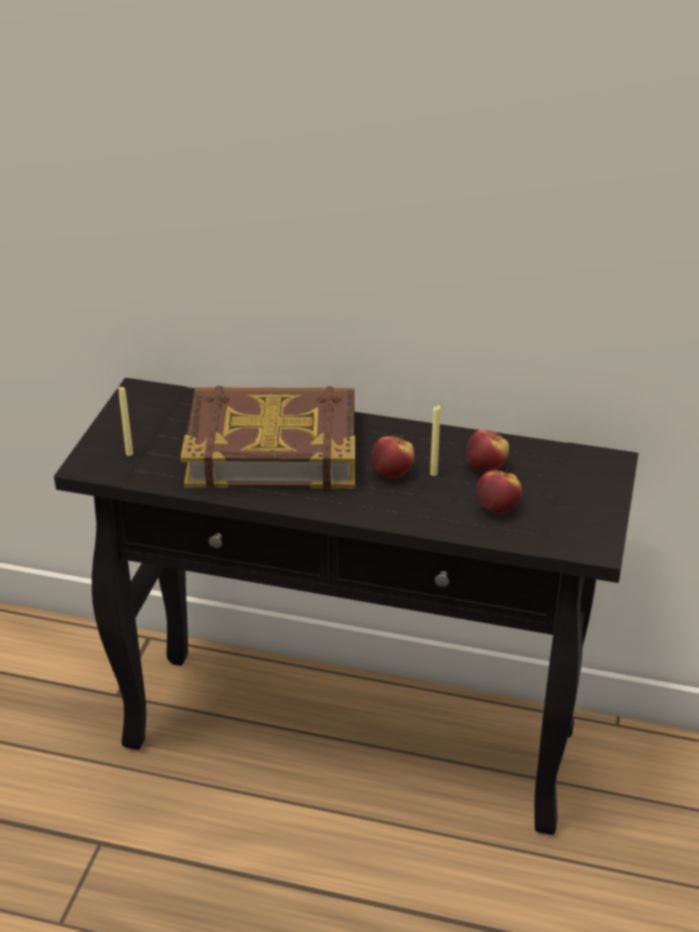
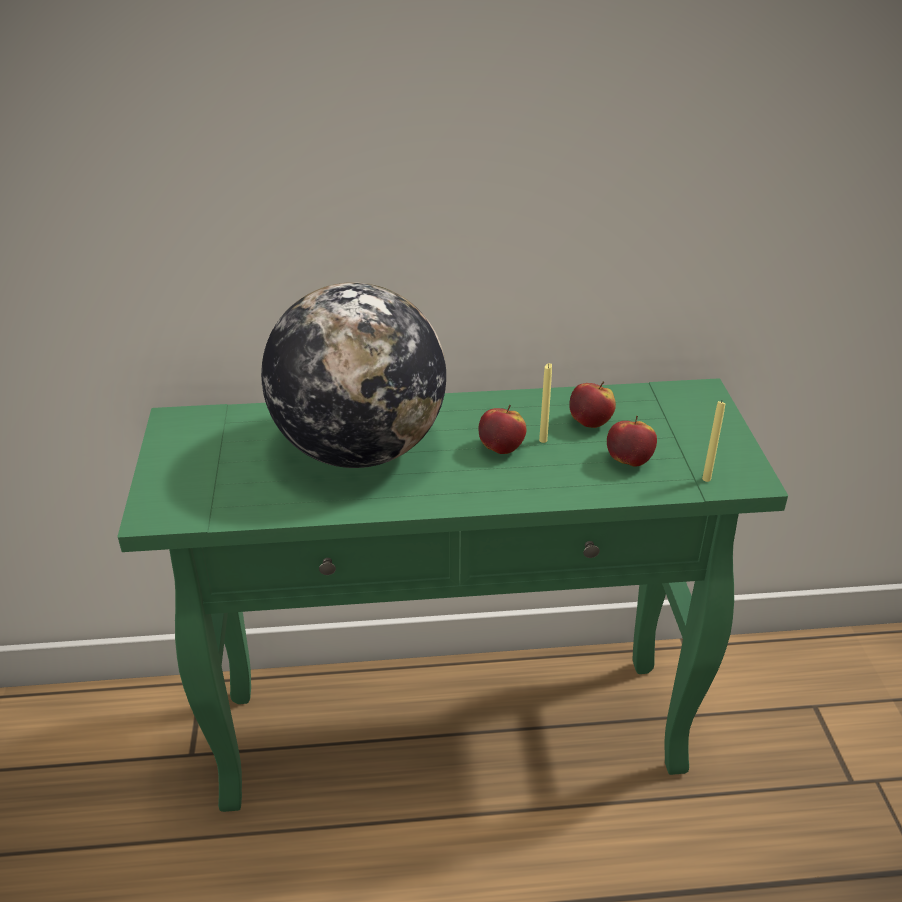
camera: 20 degrees left, 0 degrees up
black console table [54,378,639,835] -> green console table [118,378,788,812]
yellow candle [118,386,133,456] -> yellow candle moved to [702,401,725,482]
book [181,386,355,491] -> globe [261,282,446,468]

